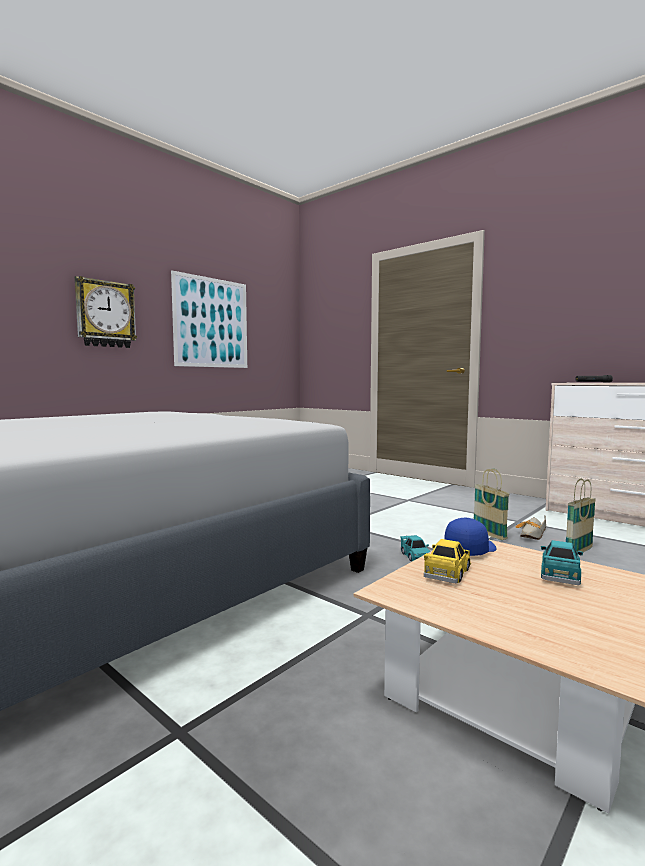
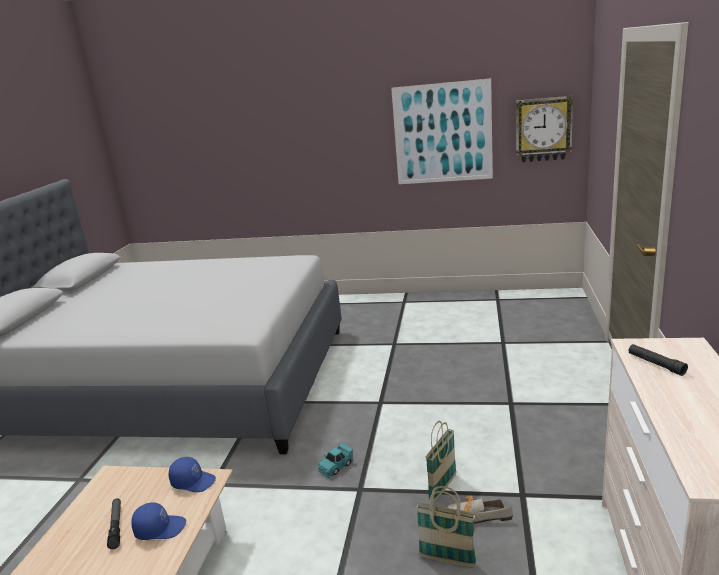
camera: 60 degrees right, 15 degrees up
wall clock [75,276,137,348] -> wall clock moved to [516,96,574,162]
yellow toy car [424,539,471,583] -> none
turquoise toy car [541,540,583,585] -> blue cap [131,502,186,540]
none -> flashlight [107,498,121,549]

